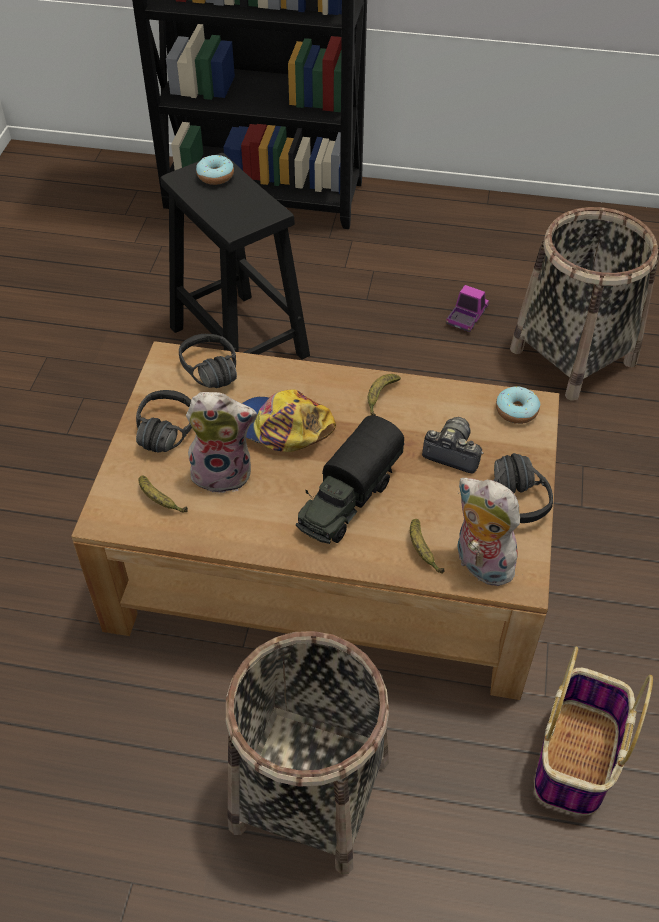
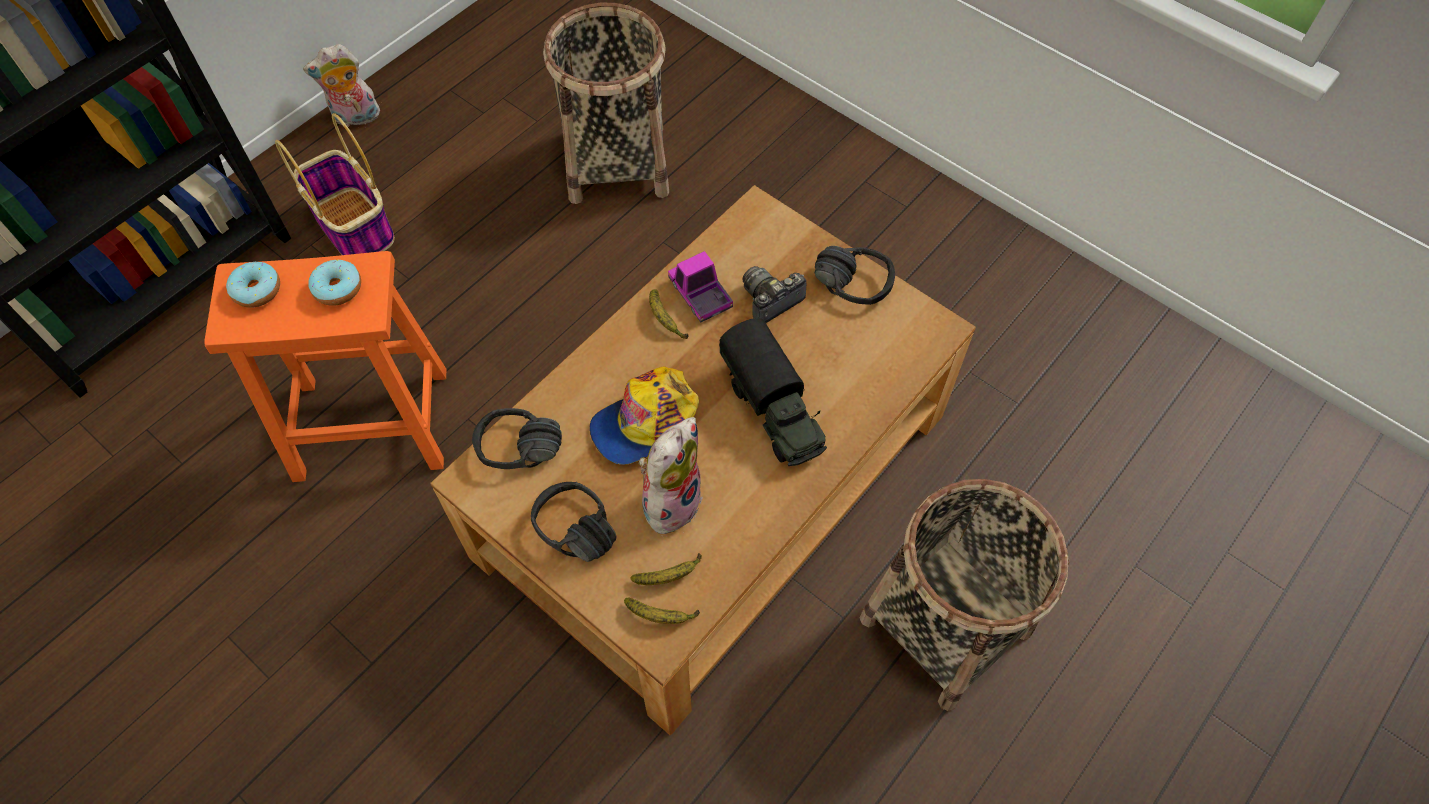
camera: 60 degrees left, 10 degrees up
black stool [160,153,310,360] -> orange stool [204,251,446,482]
banana [410,519,444,574] -> banana moved to [624,598,700,624]
toy truck [446,285,489,332] -> toy truck moved to [668,251,733,322]
plush toy [457,478,520,586] -> plush toy moved to [303,44,380,127]
donut [496,386,540,424] -> donut moved to [308,259,361,306]
basket [534,647,653,816] -> basket moved to [275,113,395,255]

